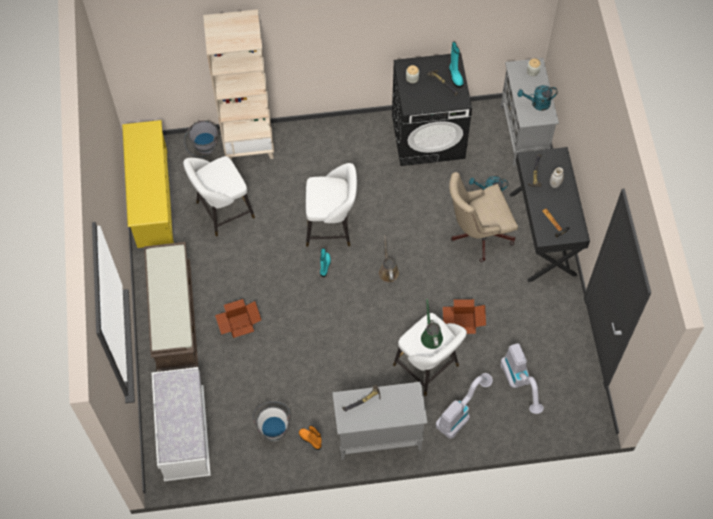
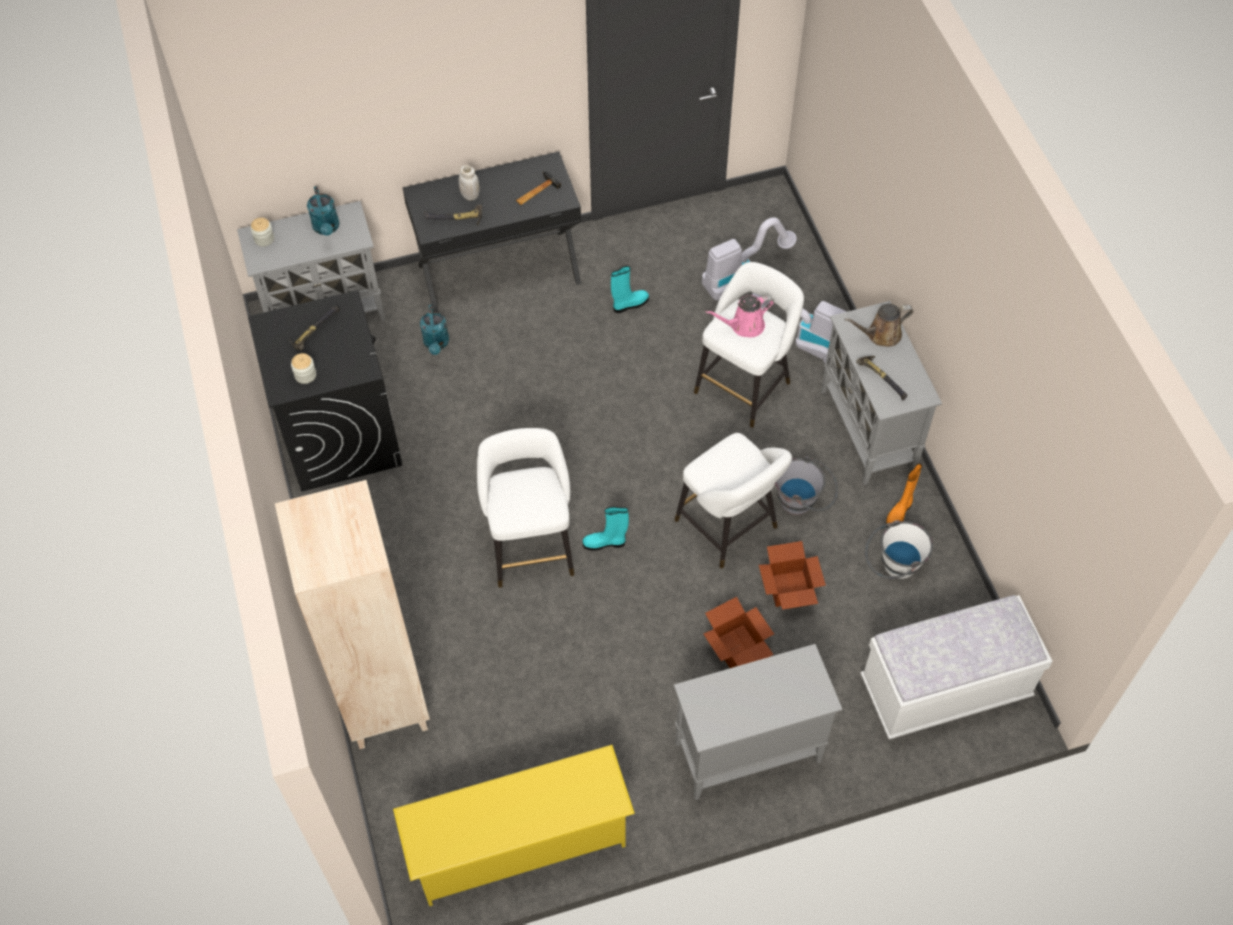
camera: 100 degrees left, 5 degrees down
brown bench [144,242,198,372] -> grey cabinet [674,644,842,800]
white stool [183,156,255,236] -> white stool moved to [675,433,792,568]
grey bucket [184,120,218,158] -> grey bucket moved to [775,456,838,515]
brown watering can [379,236,399,283] -> brown watering can moved to [845,304,913,347]
green watering can [421,298,443,349] -> pink watering can [706,295,774,337]
cardboard box [443,299,486,334] -> cardboard box moved to [759,541,826,610]
turquoise boot [449,42,464,88] -> turquoise boot moved to [611,266,649,313]
beige office chair [449,172,518,263] -> none

